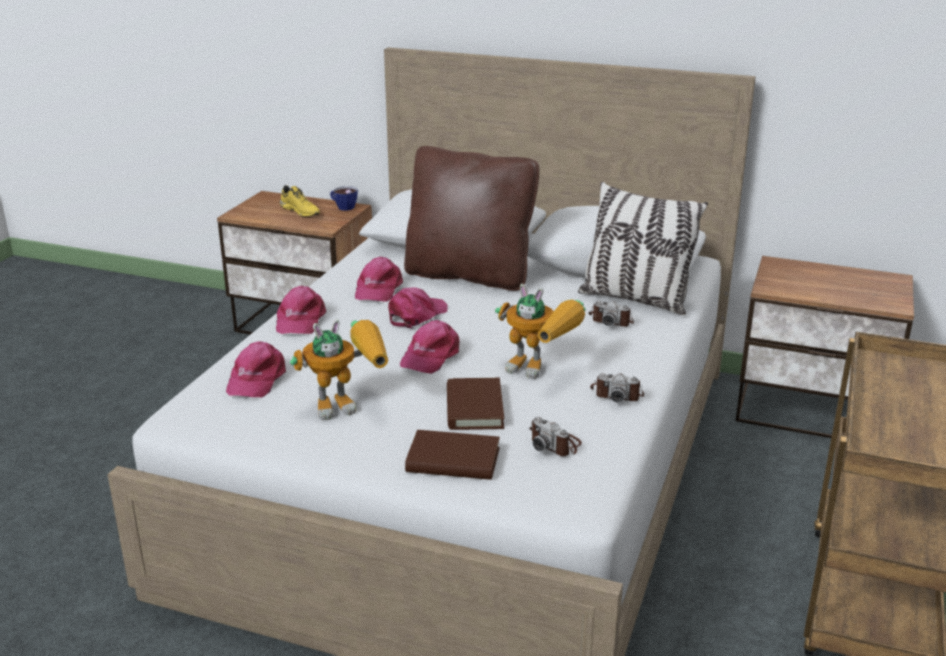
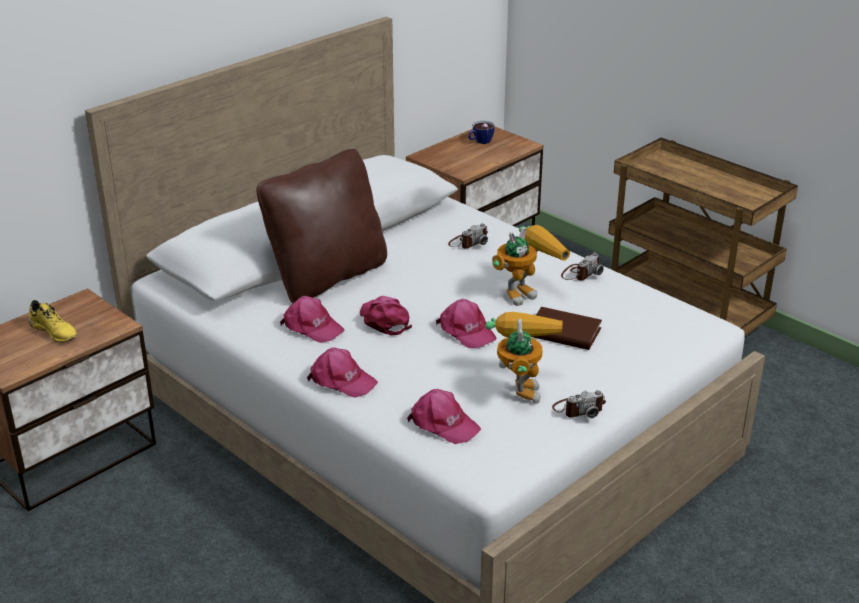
camera: 65 degrees left, 5 degrees up
yellow shoe [280,185,320,217] -> yellow shoe turned 60 degrees clockwise [28,300,77,342]
cup [330,186,358,211] -> cup moved to [468,121,495,144]
brown book [405,430,500,480] -> none
camera [529,417,582,456] -> camera moved to [552,390,606,418]
pillow [578,182,708,315] -> none

